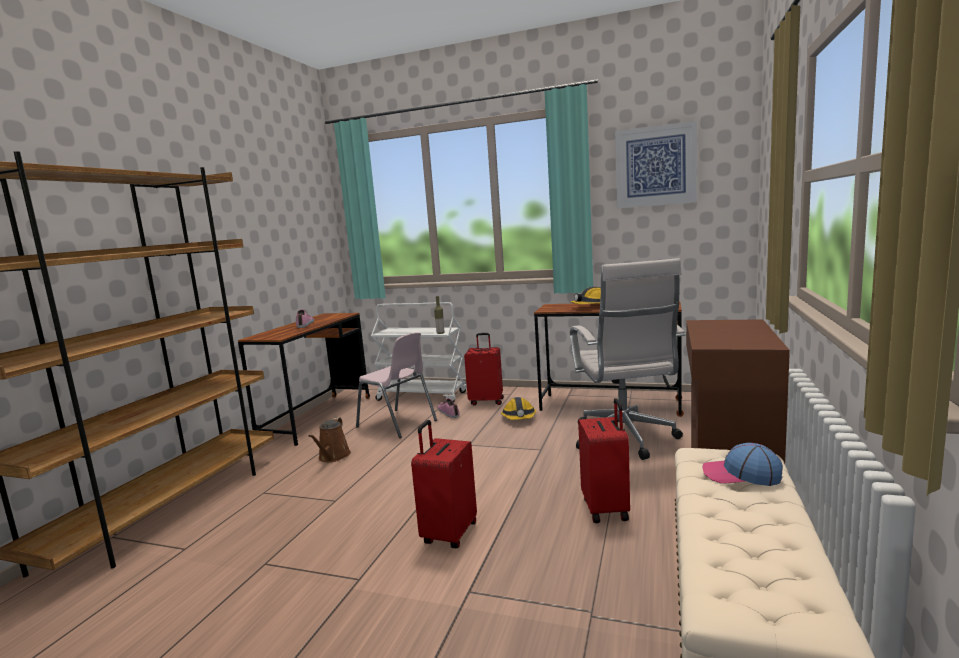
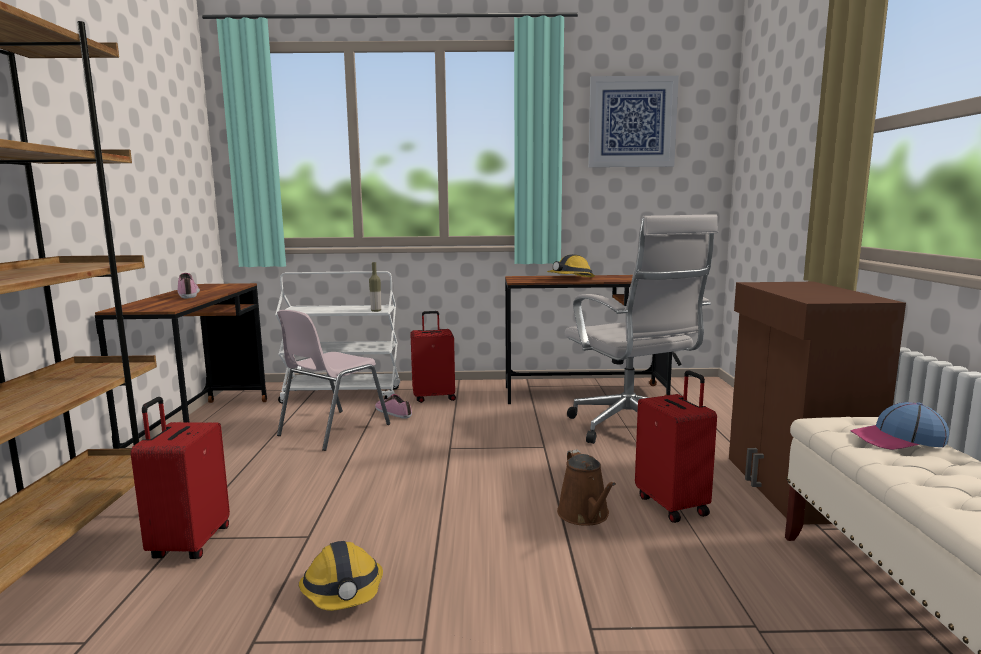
camera: 20 degrees left, 0 degrees up
brown watering can [308,418,351,462] -> brown watering can moved to [557,450,616,526]
pink chair [356,332,437,438] -> pink chair turned 105 degrees clockwise [277,310,390,451]
red suitcase [411,420,477,548] -> red suitcase moved to [131,397,230,559]
hard hat [501,397,536,420] -> hard hat moved to [299,541,383,611]

